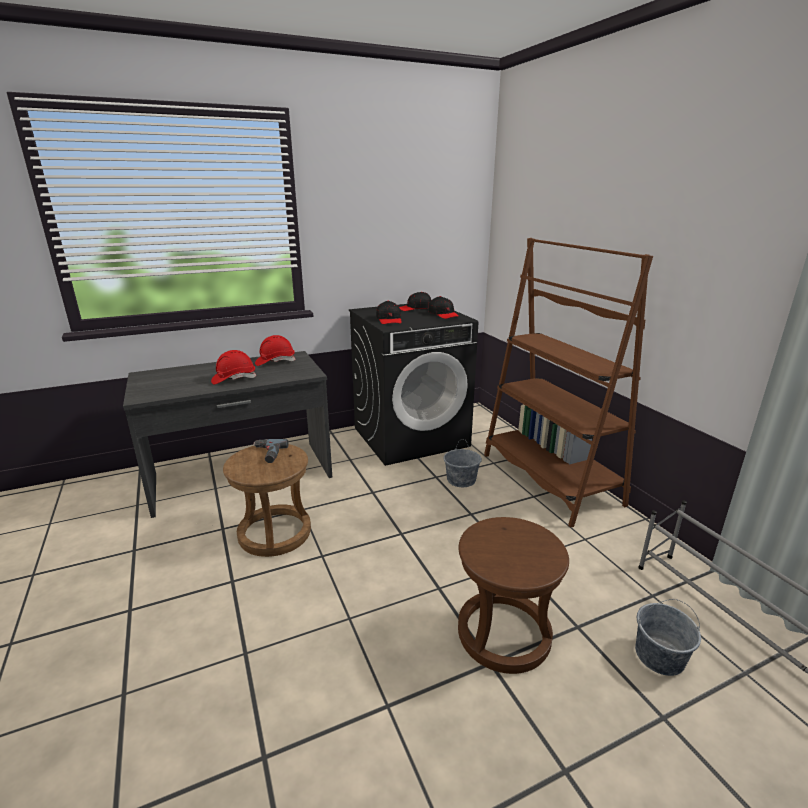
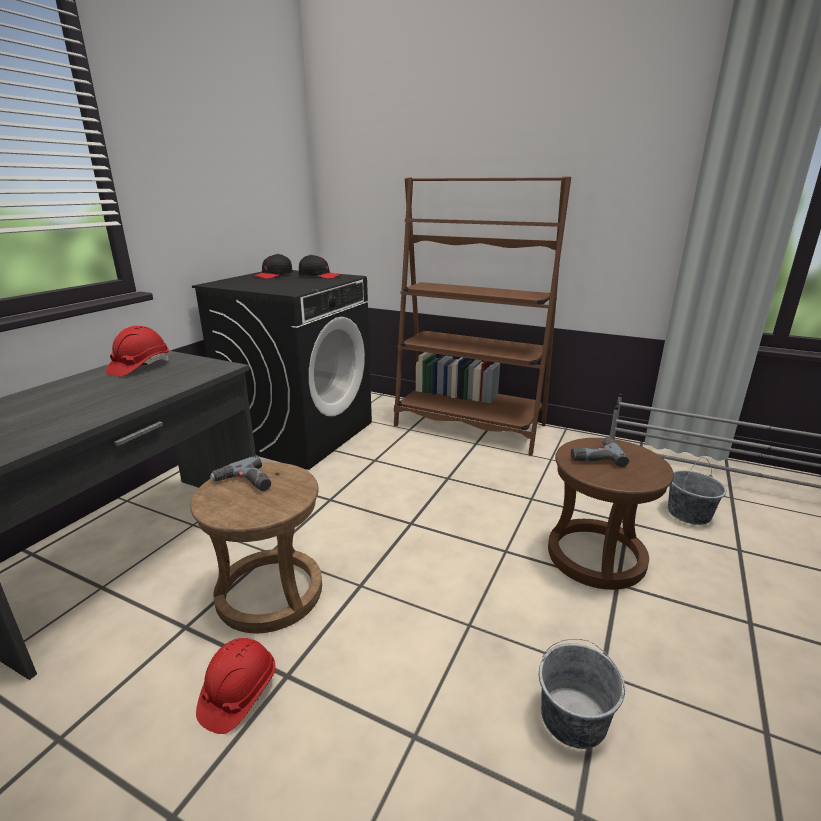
camera: 40 degrees left, 0 degrees up
red hard hat [211,350,256,384] -> red hard hat moved to [196,638,275,734]
black cap [376,301,402,324] -> none
grey bucket [444,439,482,487] -> grey bucket moved to [539,639,625,749]
none -> power drill [571,437,629,467]

